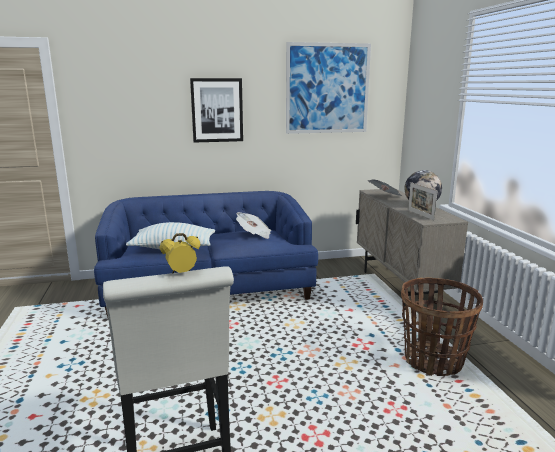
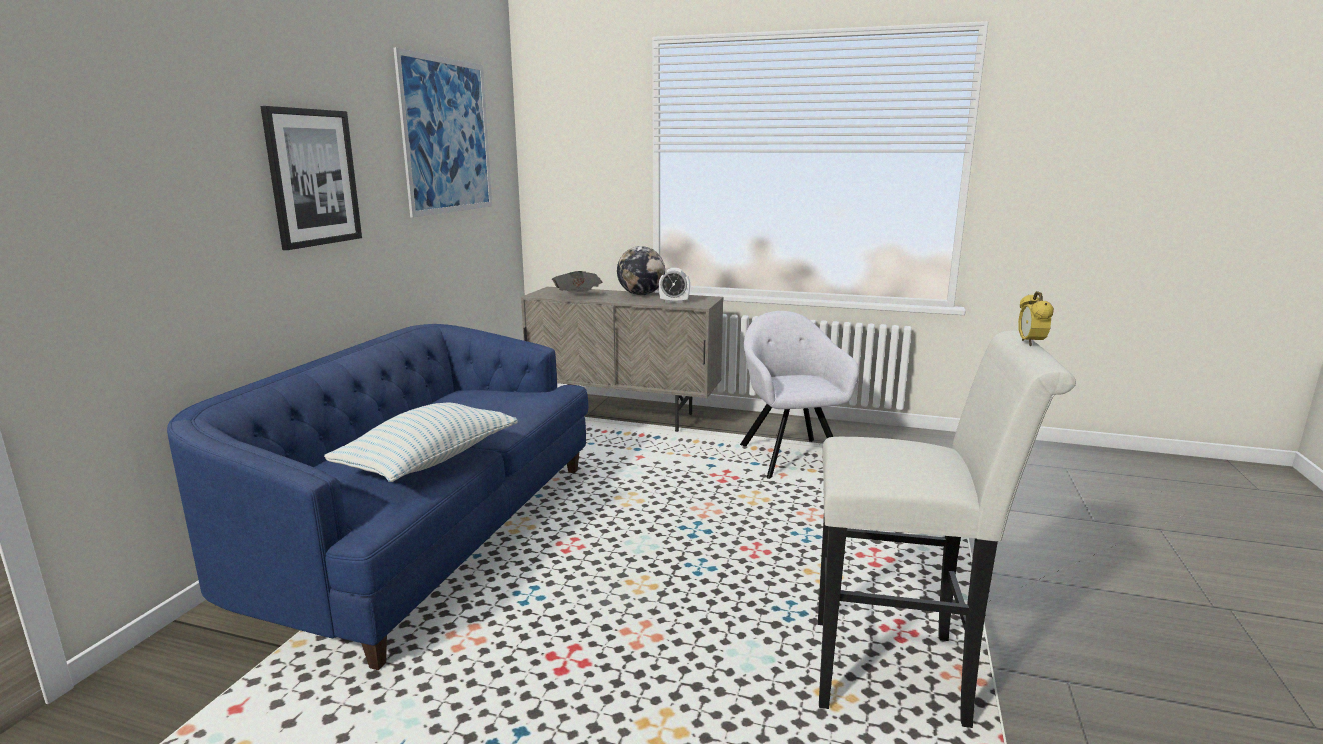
camera: 60 degrees left, 0 degrees up
newspaper [236,212,271,239] -> none
basket [401,278,483,376] -> grey armchair [740,311,859,479]
picture frame [408,182,438,220] -> alarm clock [659,268,690,303]

